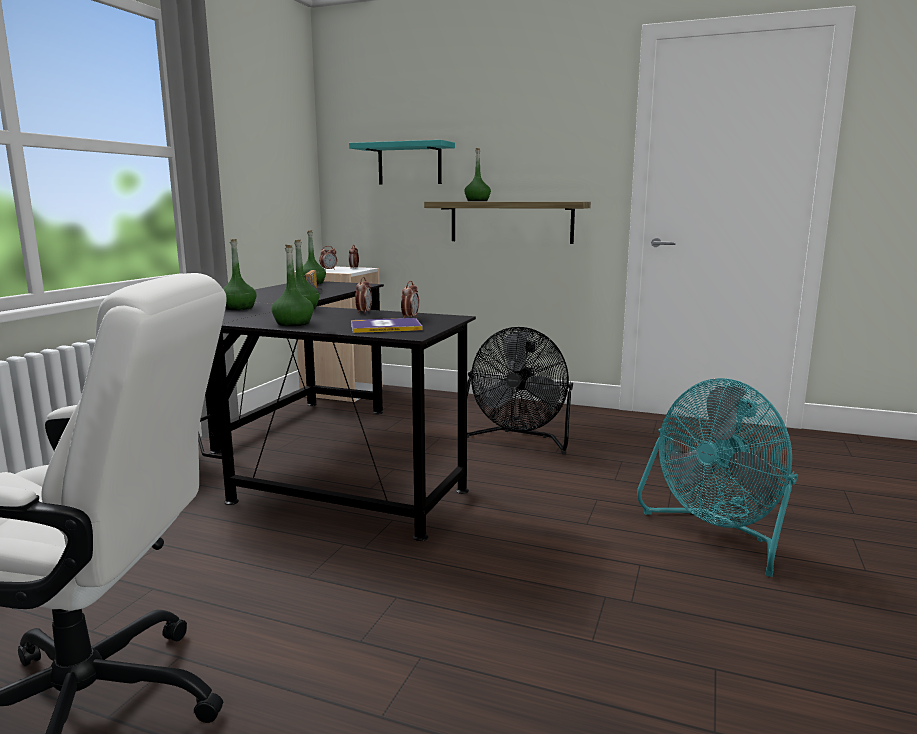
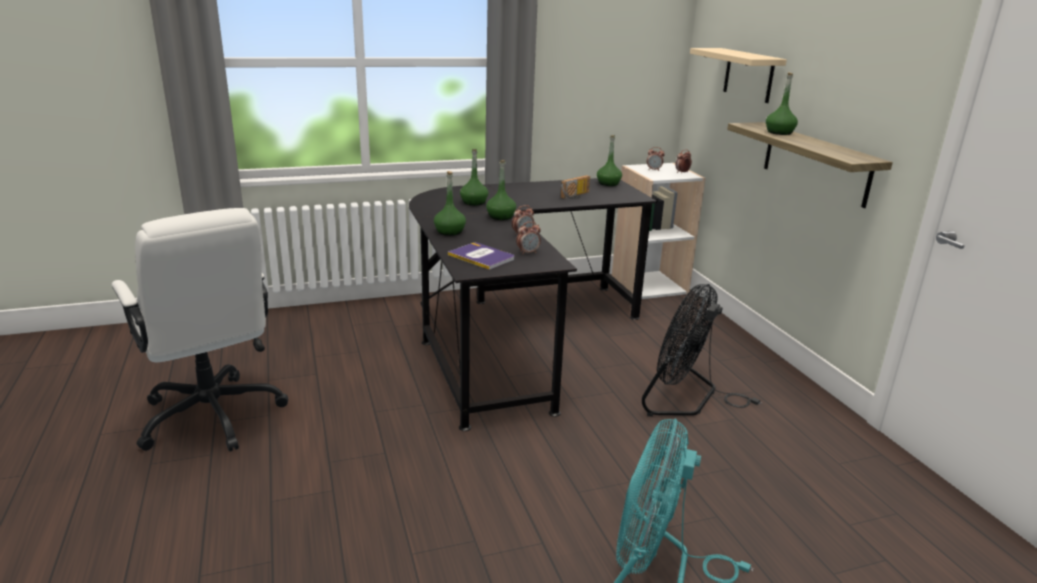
camera: 50 degrees right, 10 degrees up
turquoise shelf [349,140,455,185] -> beige shelf [690,48,787,103]
black fan [467,327,573,455] -> black fan turned 45 degrees clockwise [642,284,761,417]

